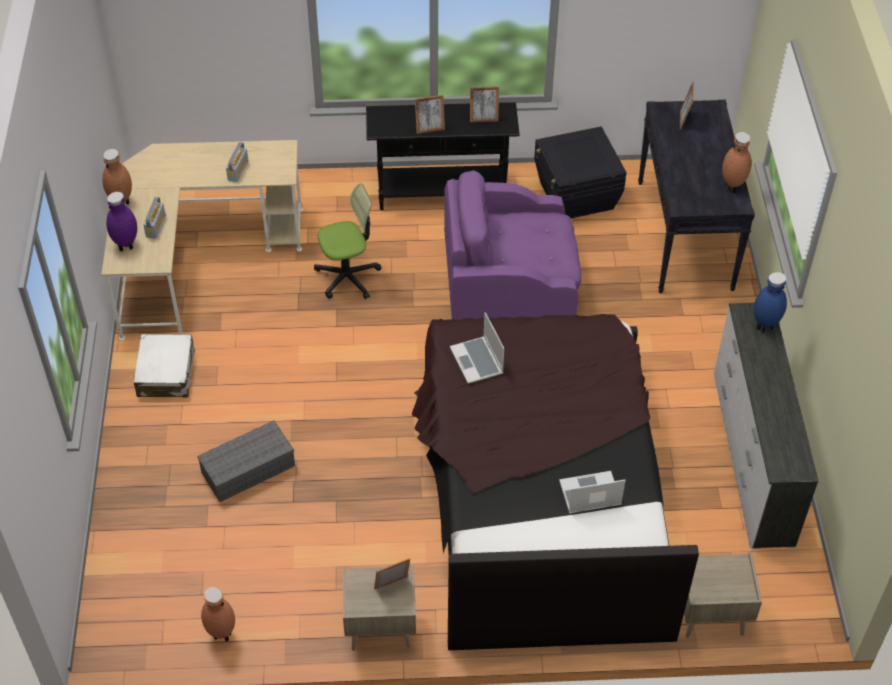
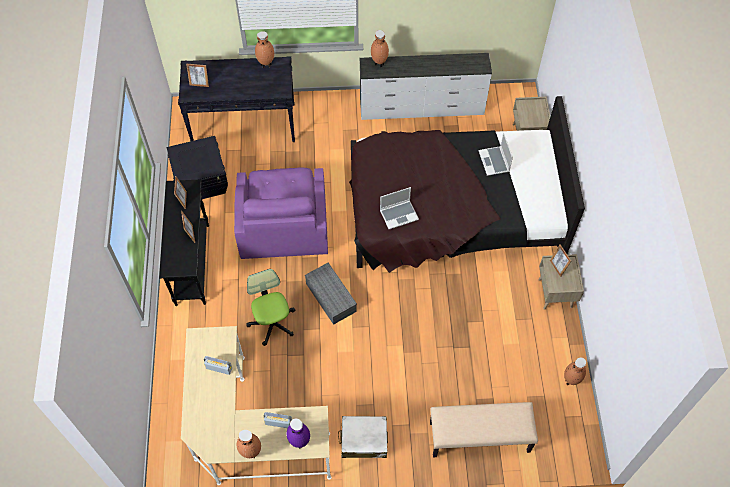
camera: 90 degrees left, 10 degrees up
grey storage box [197,421,295,502] -> grey storage box moved to [305,263,357,325]
blue vase [754,272,787,333] -> brown vase [371,30,389,68]
none -> beige bench [430,402,538,457]

